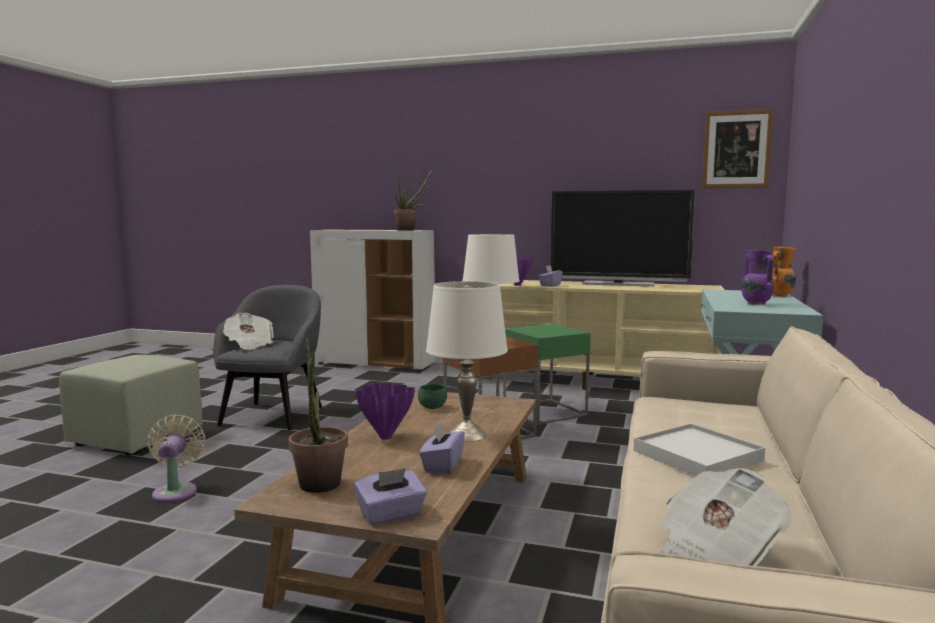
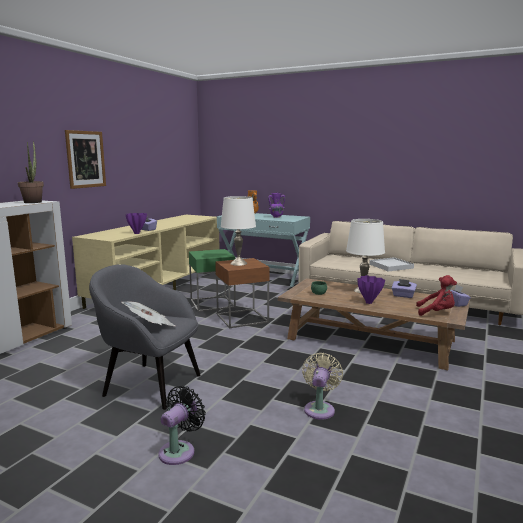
camera: 80 degrees left, 5 degrees up
green ottoman [59,355,203,455] -> black fan [158,386,206,465]
beige fan [148,415,206,503] -> beige fan turned 105 degrees clockwise [302,353,343,420]
potted plant [289,338,348,493] -> red plush toy [416,275,457,316]
television [550,190,695,287] -> none
newspaper [660,468,791,566] -> none
picture [702,109,773,188] -> picture moved to [65,130,106,189]

